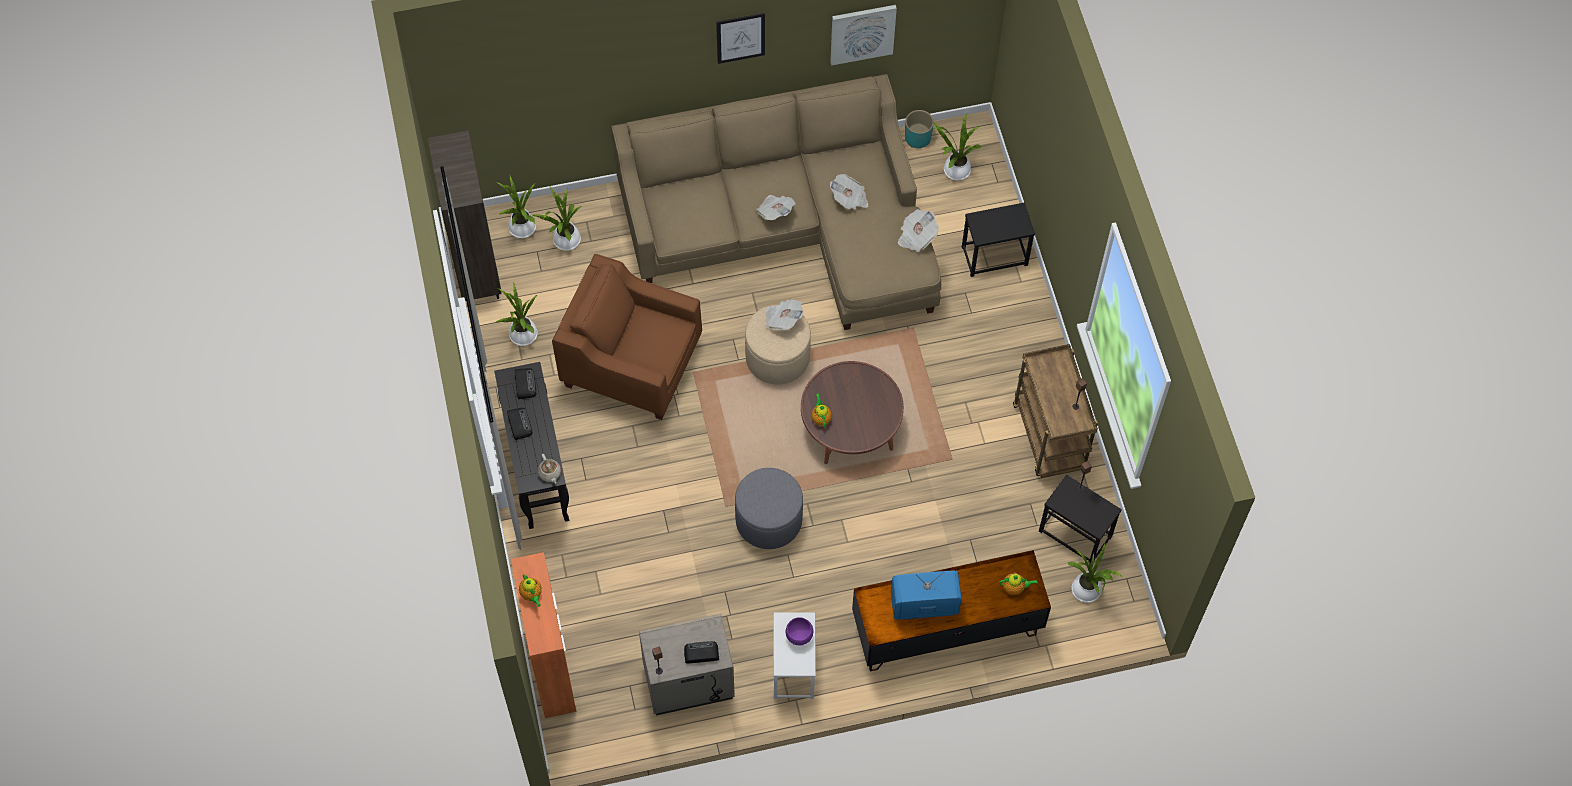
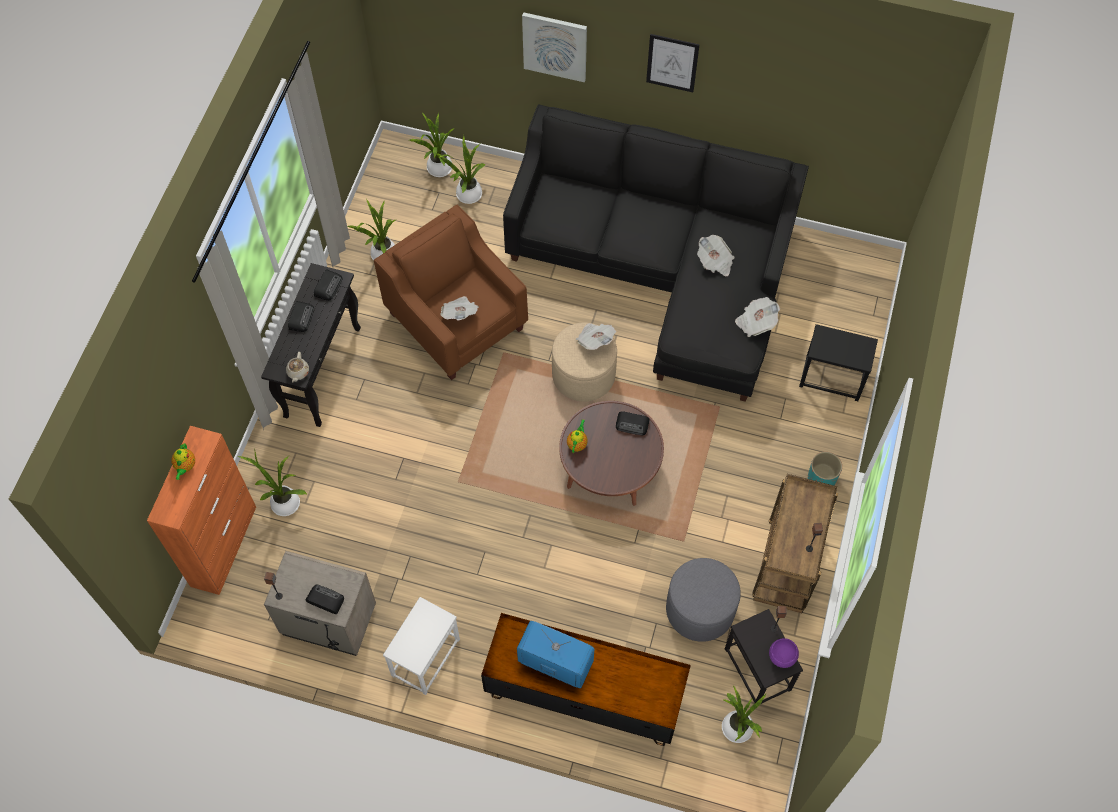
camera: 30 degrees right, 0 degrees up
brown bookcase [428,131,502,301] -> none
beige sofa [611,74,942,330] -> black sofa [503,104,809,402]
grey ottoman [735,468,803,549] -> grey ottoman moved to [666,558,741,642]
newspaper [756,195,795,220] -> newspaper moved to [441,296,478,321]
purple bowl [786,617,813,646] -> purple bowl moved to [769,638,799,668]
picture [830,5,897,66] -> picture moved to [522,12,587,82]
turquoise planter [905,110,934,148] -> turquoise planter moved to [808,452,842,485]
potted plant [933,113,982,181] -> potted plant moved to [238,449,307,516]
teapot [999,572,1037,595] -> none
none -> radio [616,411,649,435]

